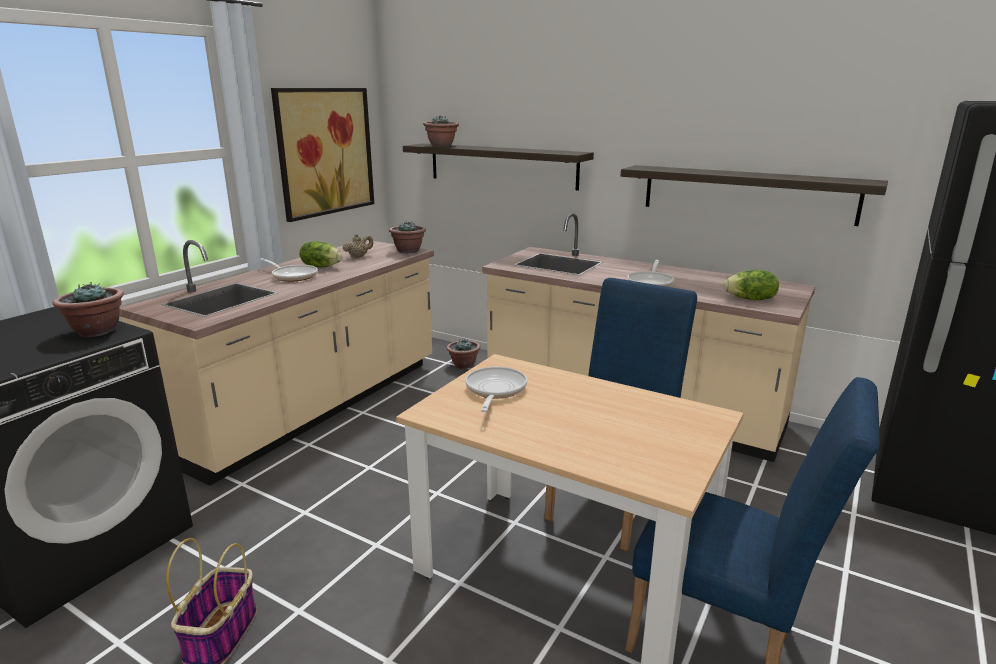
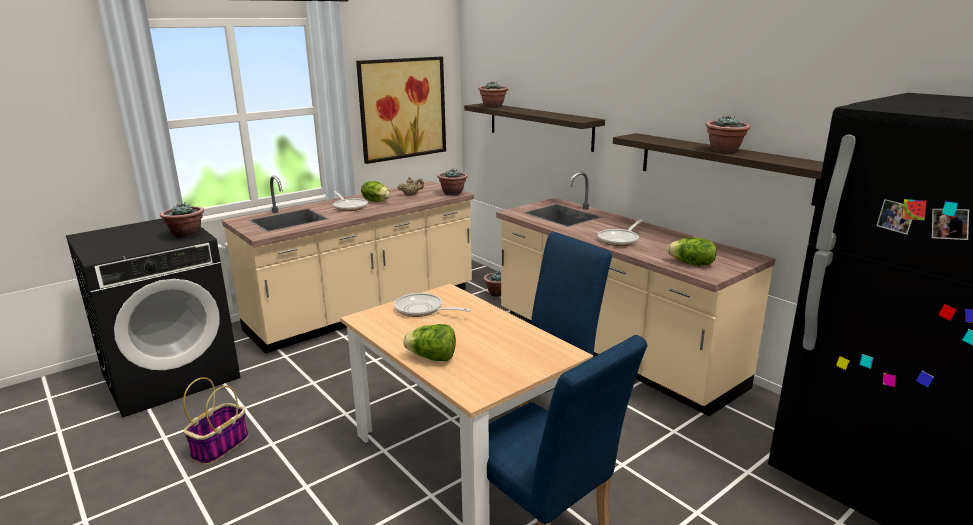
camera: 20 degrees right, 0 degrees up
frying pan [465,367,527,412] -> frying pan turned 90 degrees counterclockwise [394,293,471,317]
none -> lettuce [403,324,456,361]
none -> potted plant [705,116,751,153]

